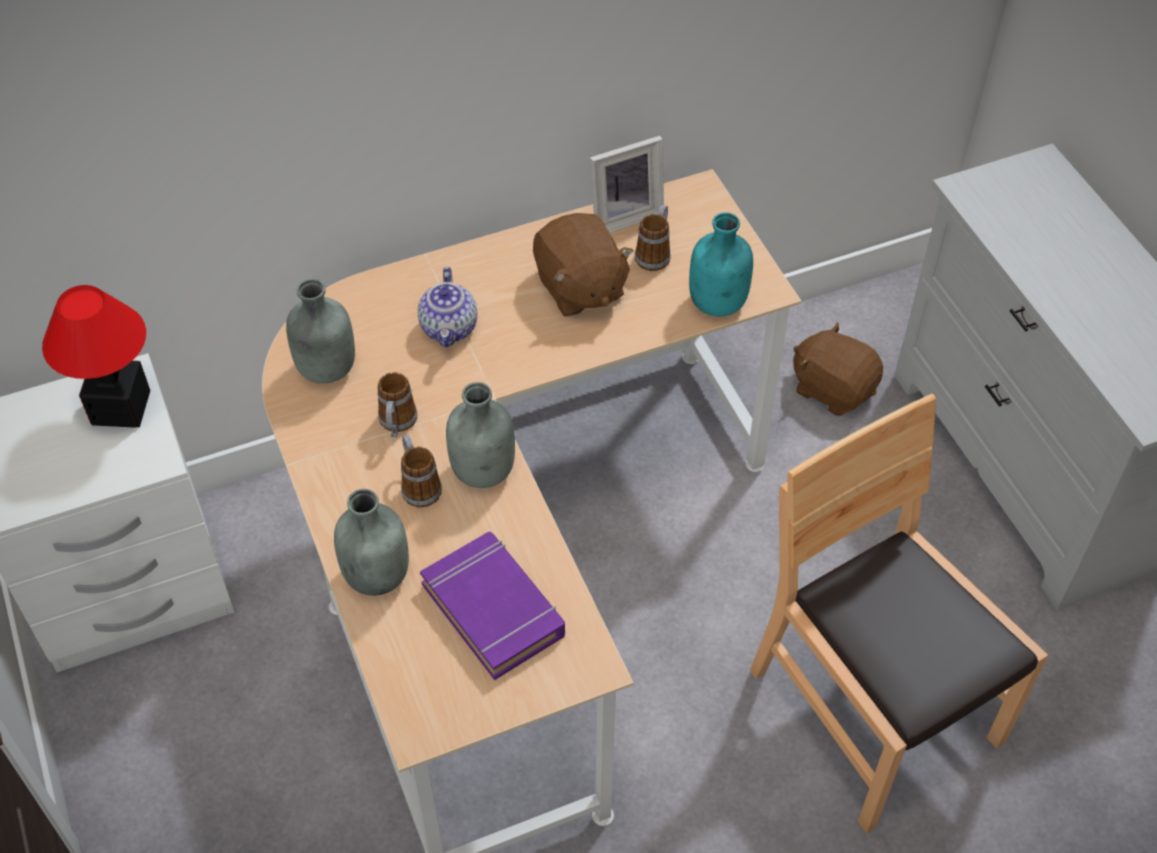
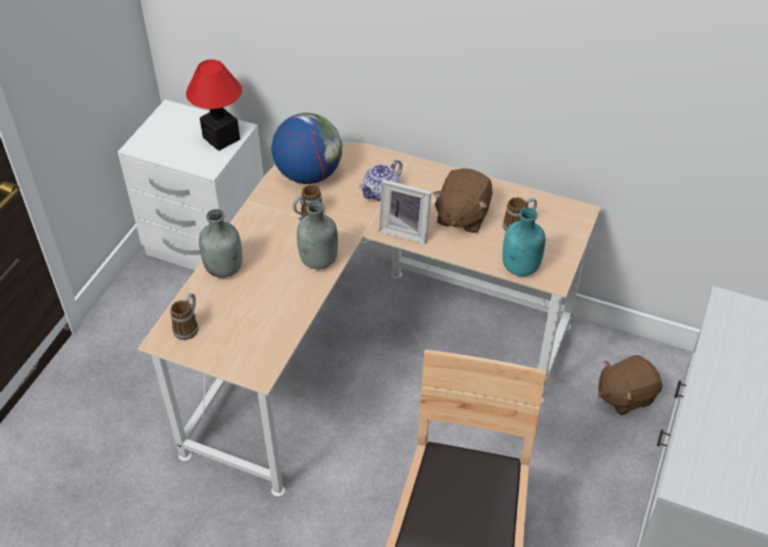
camera: 45 degrees right, 5 degrees down
grey bottle [286,279,355,384] -> globe [271,113,342,184]
mug [401,435,442,508] -> mug moved to [170,293,198,340]
purple book [420,532,565,680] -> none
picture frame [590,136,664,233] -> picture frame moved to [379,179,432,244]
brown plush toy [793,322,883,416] -> brown plush toy turned 105 degrees counterclockwise [598,355,663,416]

